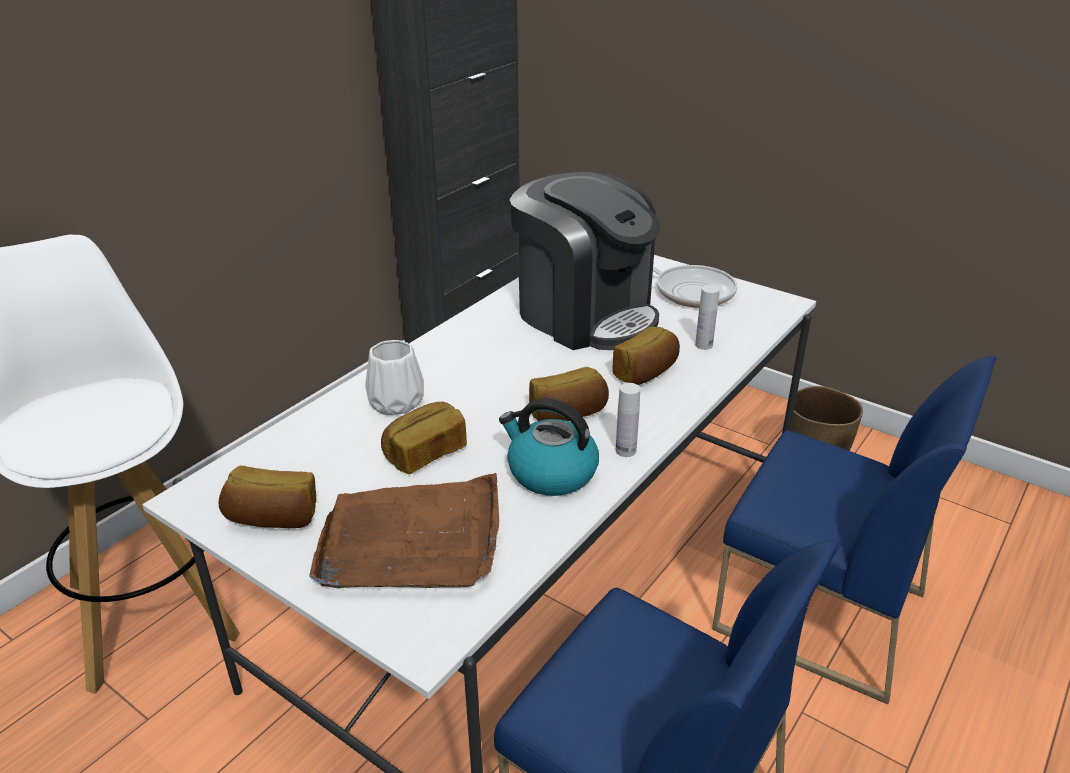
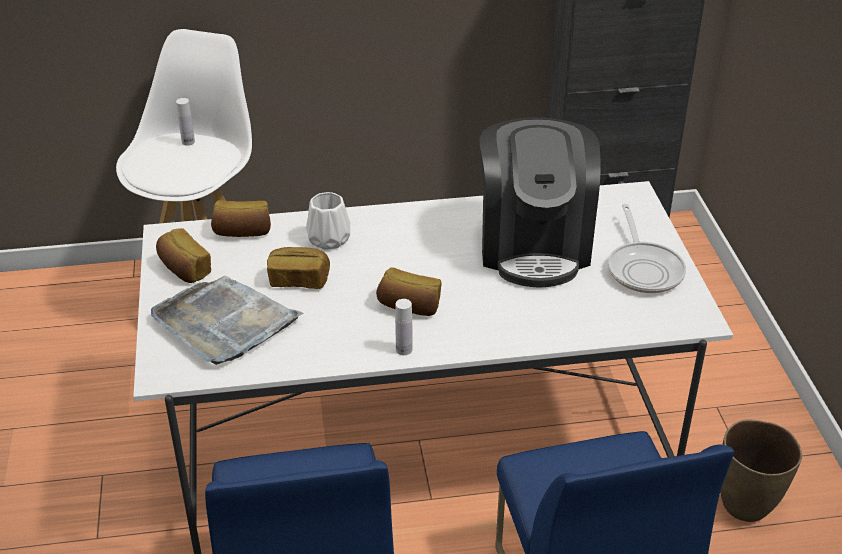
camera: 45 degrees right, 5 degrees up
brown tray [309,473,499,589] -> grey tray [151,276,304,365]
kettle [499,398,599,496] -> none
bread [612,327,680,385] -> bread moved to [211,200,271,237]
white bottle [695,285,719,350] -> white bottle moved to [176,98,195,146]

